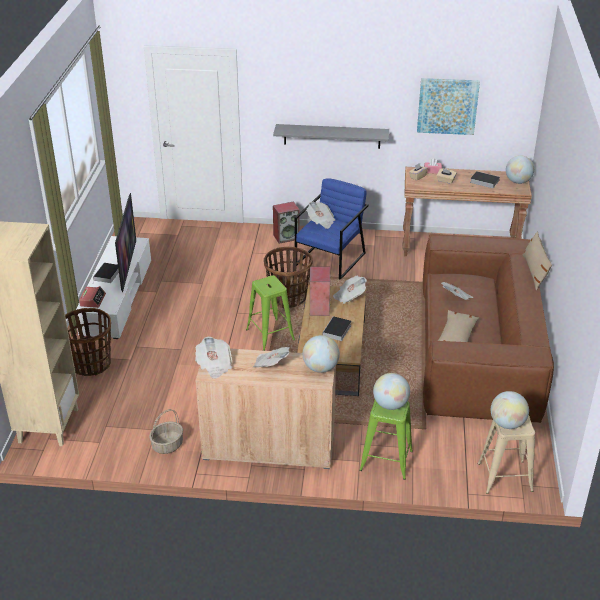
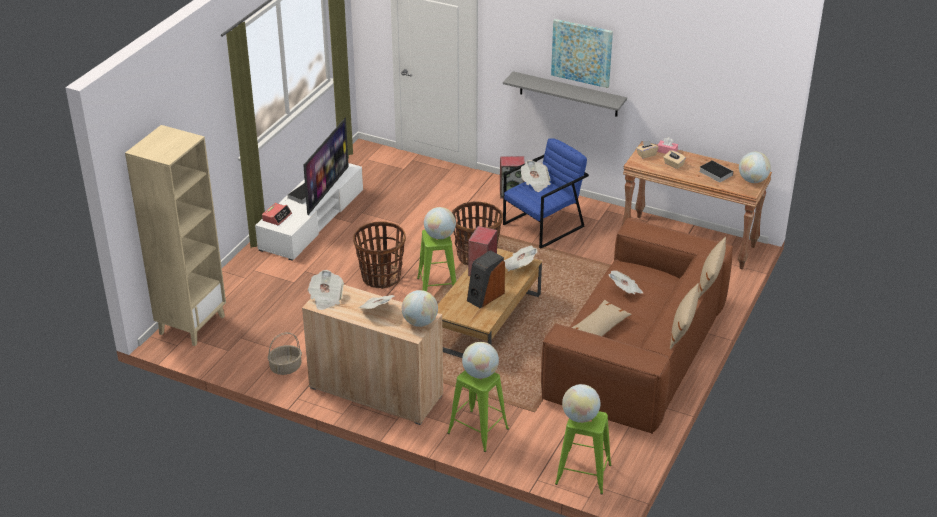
camera: 20 degrees right, 0 degrees up
basket [65,308,111,376] -> basket moved to [353,221,406,289]
book [323,316,352,341] -> speaker [467,250,505,308]
picture [417,78,480,135] -> picture moved to [551,19,613,88]
beige stool [477,415,535,494] -> green stool [555,411,612,495]
none -> globe [424,207,456,239]
none -> beige pillow [670,283,699,349]

